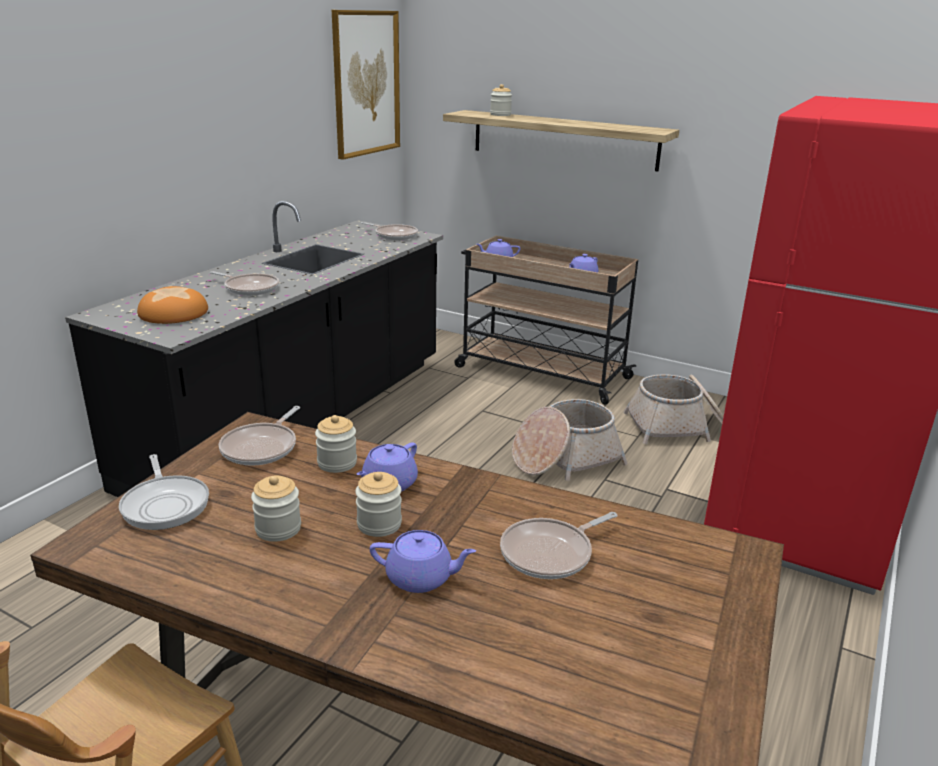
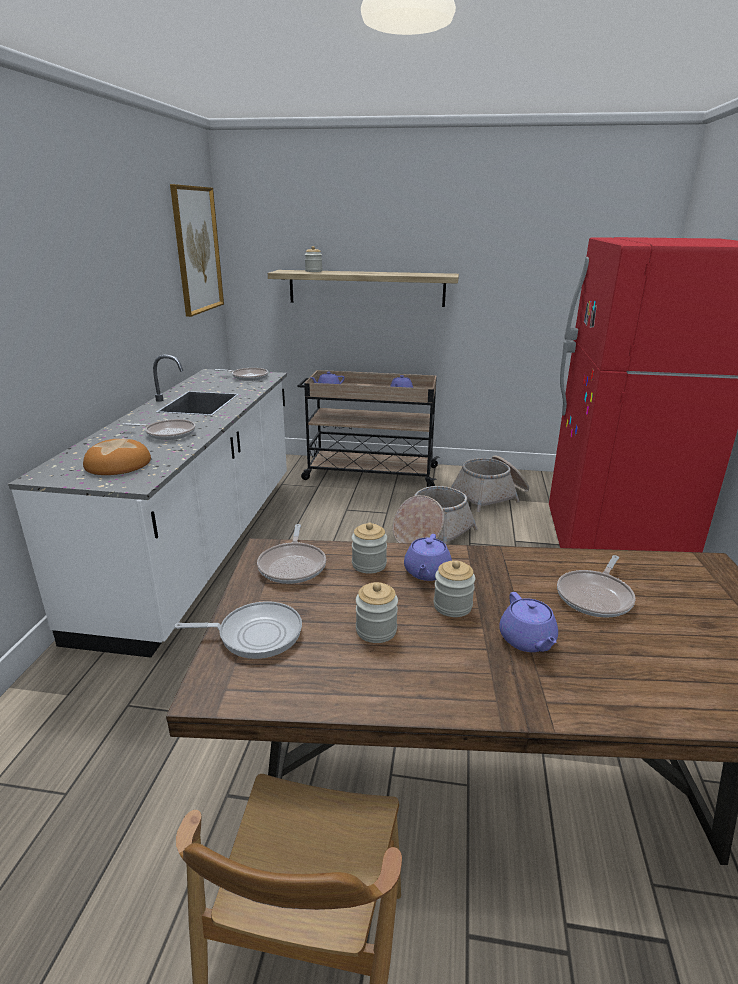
camera: 20 degrees left, 0 degrees up
black counter [65,201,443,497] -> white counter [8,355,287,658]
frying pan [119,454,209,530] -> frying pan turned 45 degrees counterclockwise [174,601,302,659]
purple teapot [370,530,476,593] -> purple teapot turned 90 degrees clockwise [499,592,558,652]

